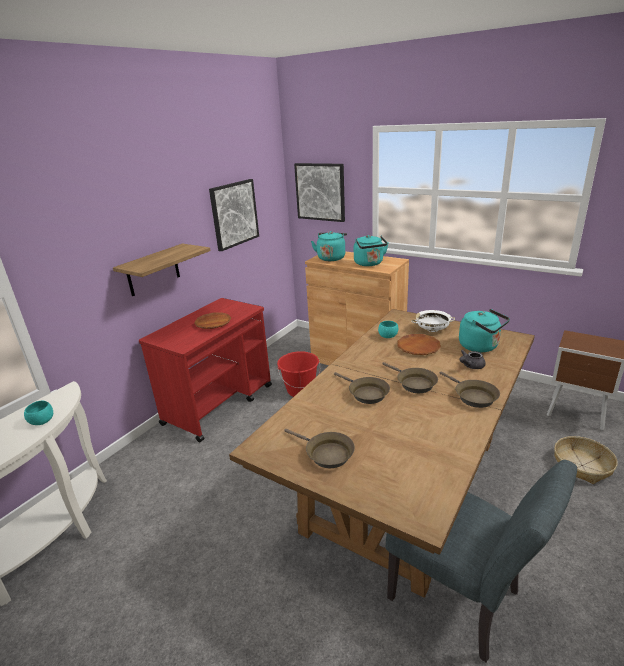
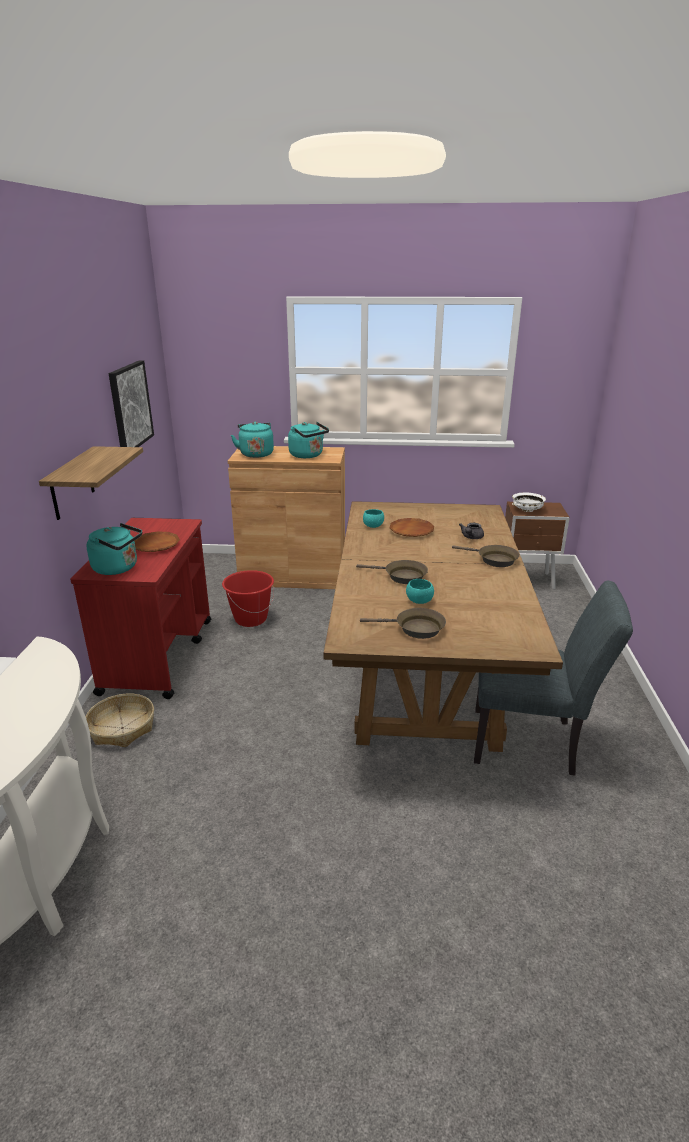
camera: 30 degrees left, 0 degrees up
turquoise bowl [24,401,53,425] -> turquoise bowl moved to [406,579,434,604]
picture [294,163,345,222] -> none
brown frying pan [382,362,438,393] -> none
white bowl [411,310,455,332] -> white bowl moved to [512,493,546,512]
turquoise kettle [459,309,510,352] -> turquoise kettle moved to [87,523,142,575]
basket [554,436,618,484] -> basket moved to [86,693,154,747]

